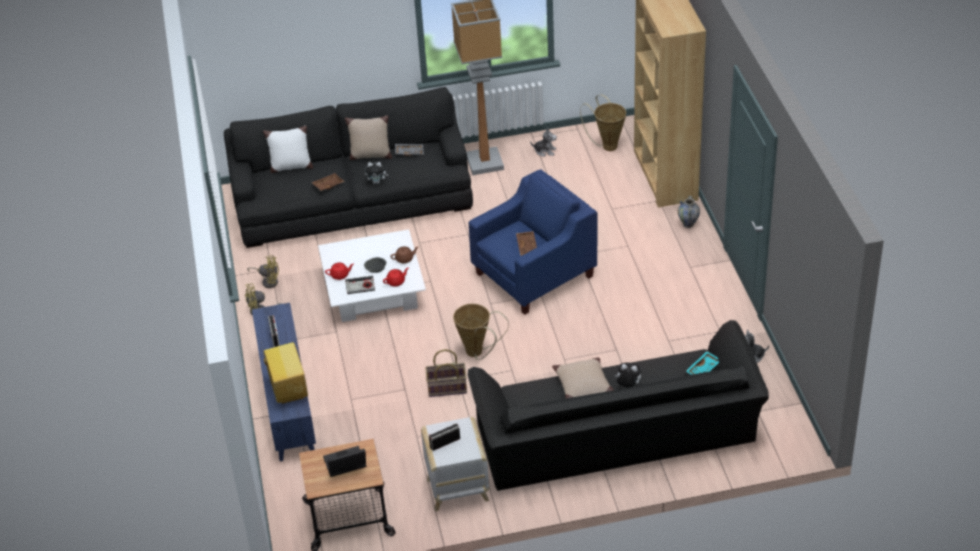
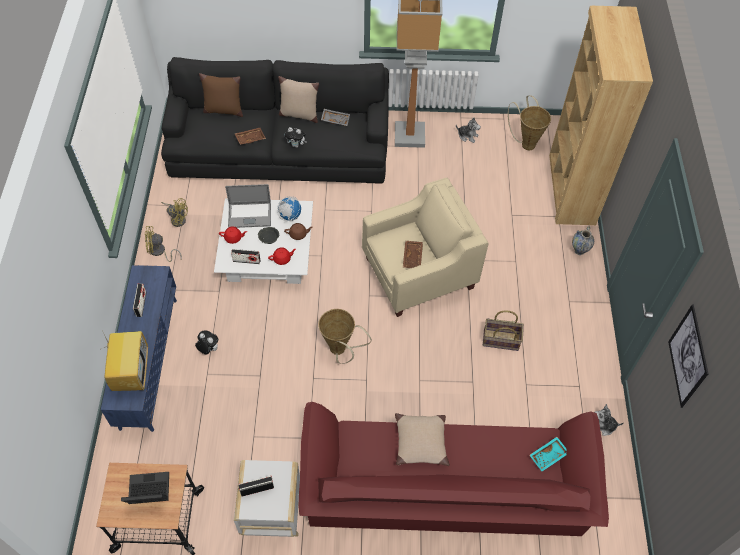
camera: 10 degrees right, 15 degrees up
white pillow [263,126,313,173] -> brown pillow [199,73,243,117]
basket [425,349,467,397] -> basket moved to [483,310,524,351]
black sofa [468,320,769,491] -> red sofa [298,402,609,536]
blue armchair [469,169,598,315] -> beige armchair [362,178,489,317]
plush toy [615,363,641,388] -> plush toy moved to [195,331,218,354]
none -> laptop [225,184,271,228]
none -> globe [277,196,301,221]
none -> picture [668,304,709,408]

